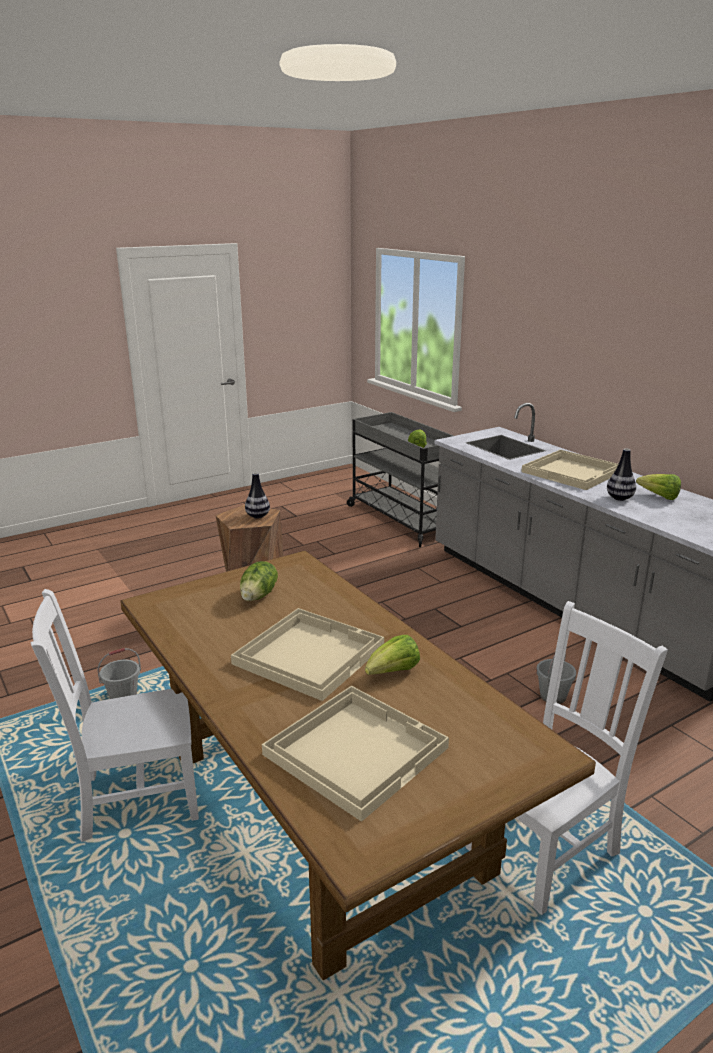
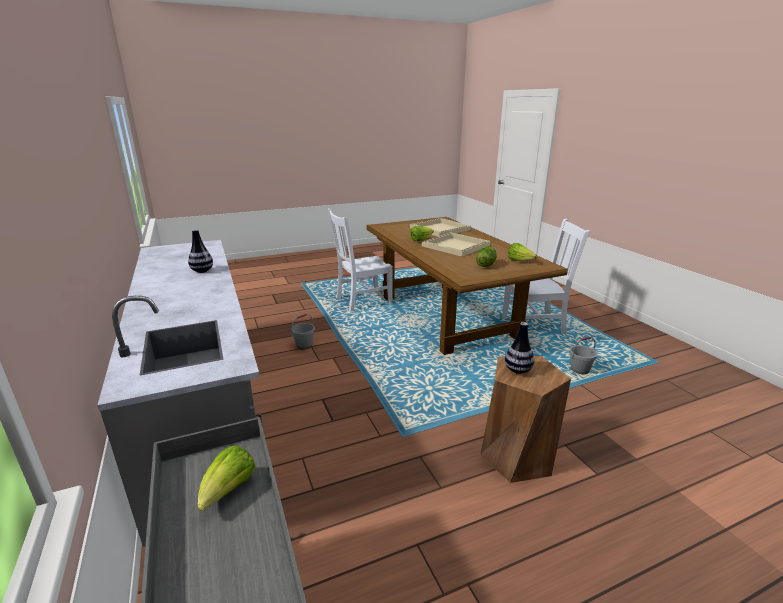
camera: 170 degrees left, 0 degrees up
beige tray [521,450,618,490] -> none
lettuce [636,474,681,500] -> lettuce moved to [508,243,537,261]

